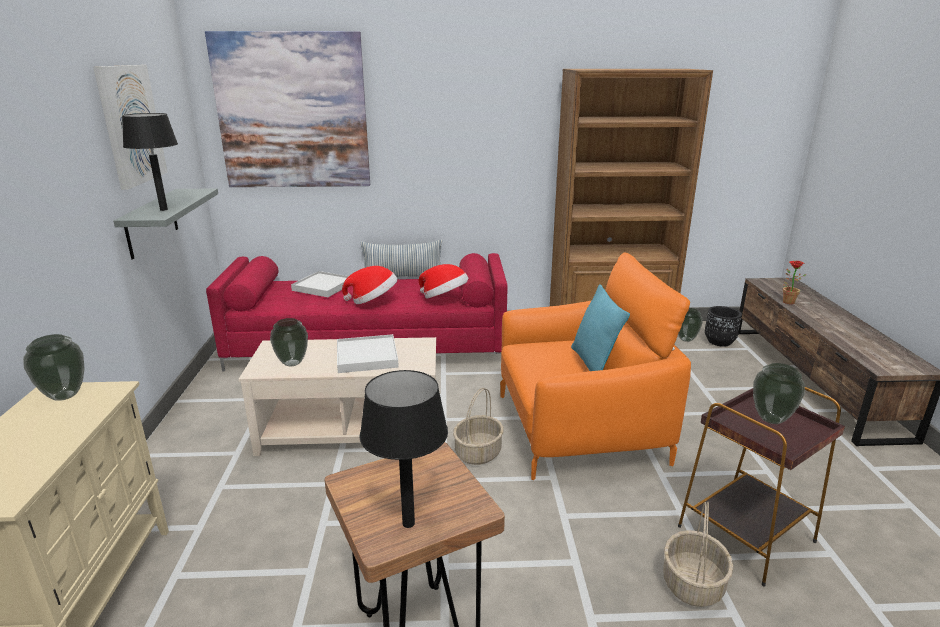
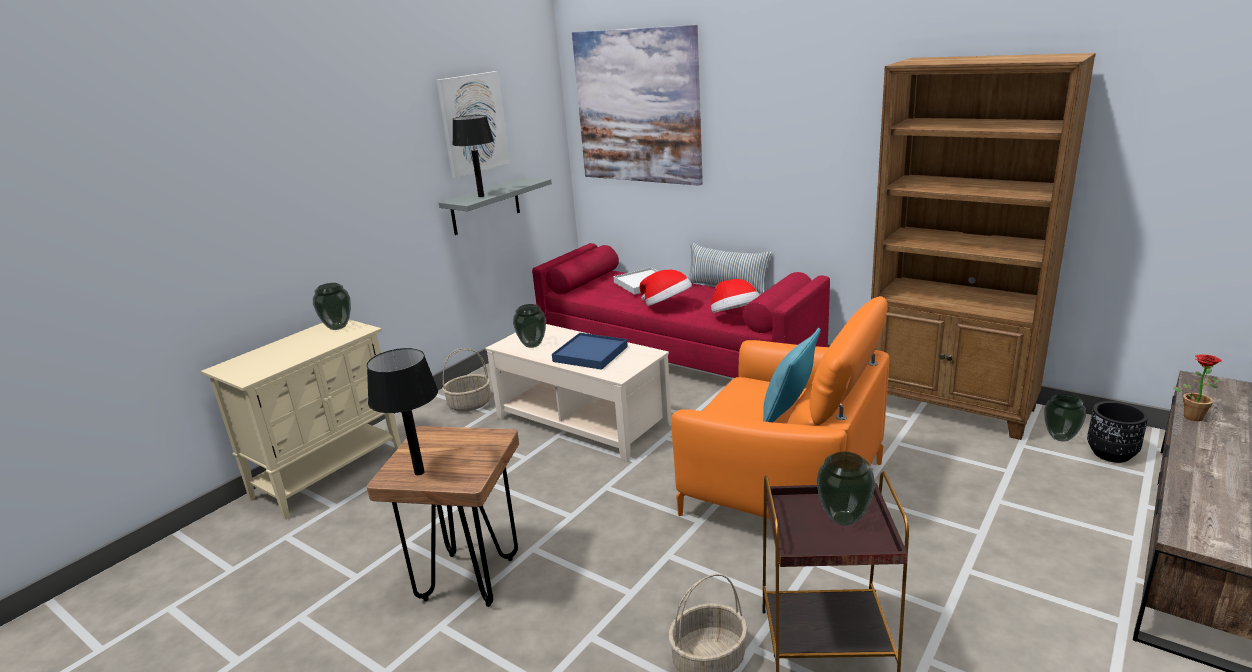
camera: 40 degrees right, 0 degrees up
white tray [337,334,399,373] -> blue tray [552,333,628,370]
basket [453,388,504,465] -> basket moved to [443,348,491,412]

